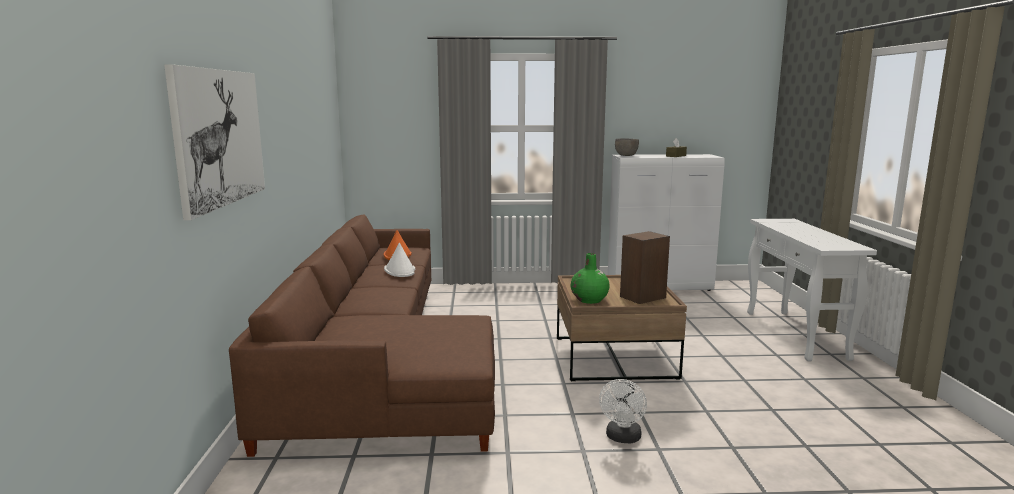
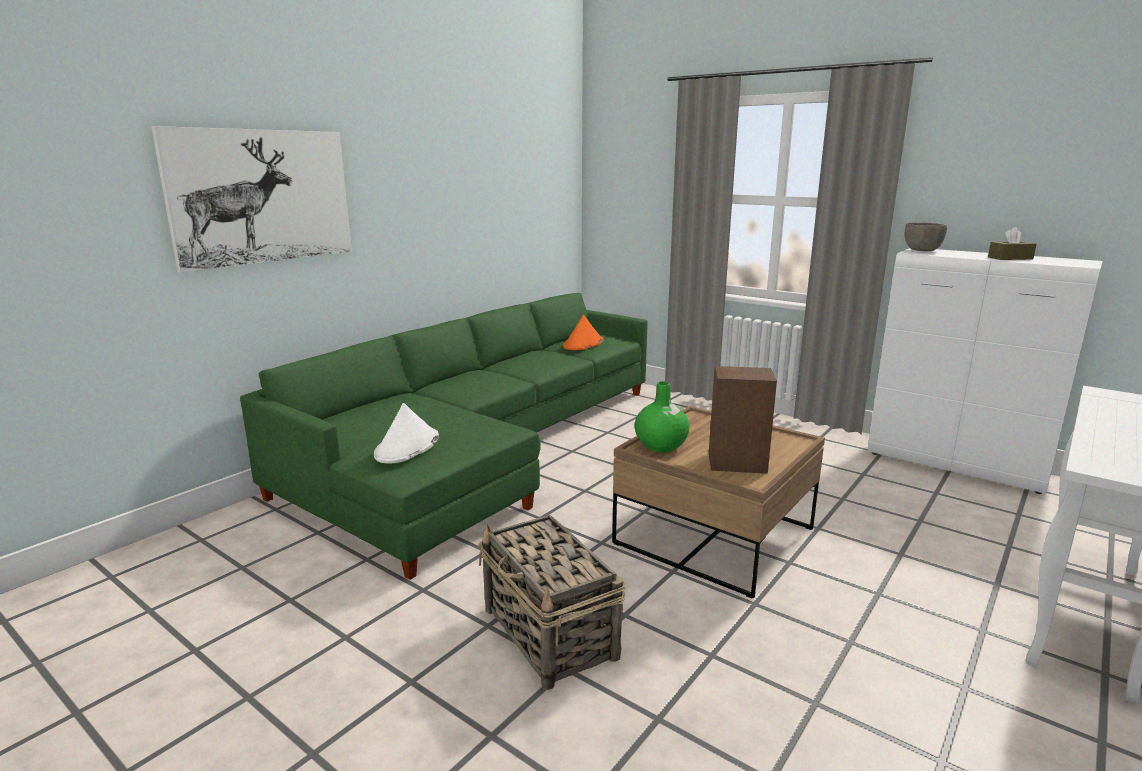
camera: 40 degrees right, 5 degrees up
brown sofa [229,214,495,457] -> green sofa [240,293,648,580]
white hat [384,243,415,277] -> white hat moved to [374,403,439,464]
white fan [599,379,647,443] -> basket [478,515,626,690]

